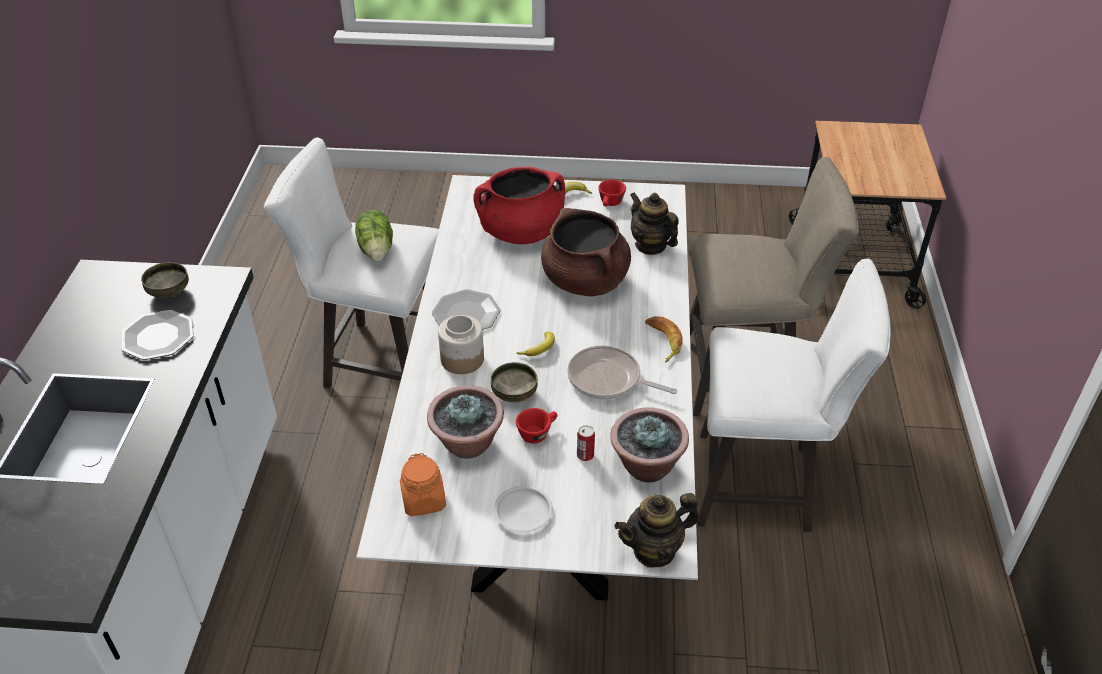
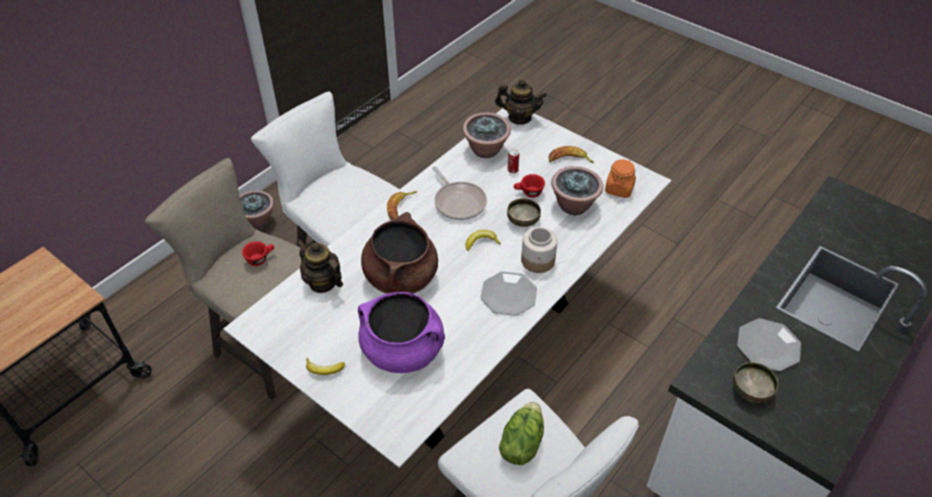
camera: 145 degrees left, 5 degrees up
red cooking pot [473,167,565,244] -> purple cooking pot [358,292,445,373]
white plate [494,486,553,533] -> banana [548,146,594,163]
red cup [598,179,626,206] -> red cup moved to [242,241,274,266]
teapot [630,192,679,255] -> teapot turned 135 degrees clockwise [297,239,343,293]
none -> potted plant [239,190,274,229]

